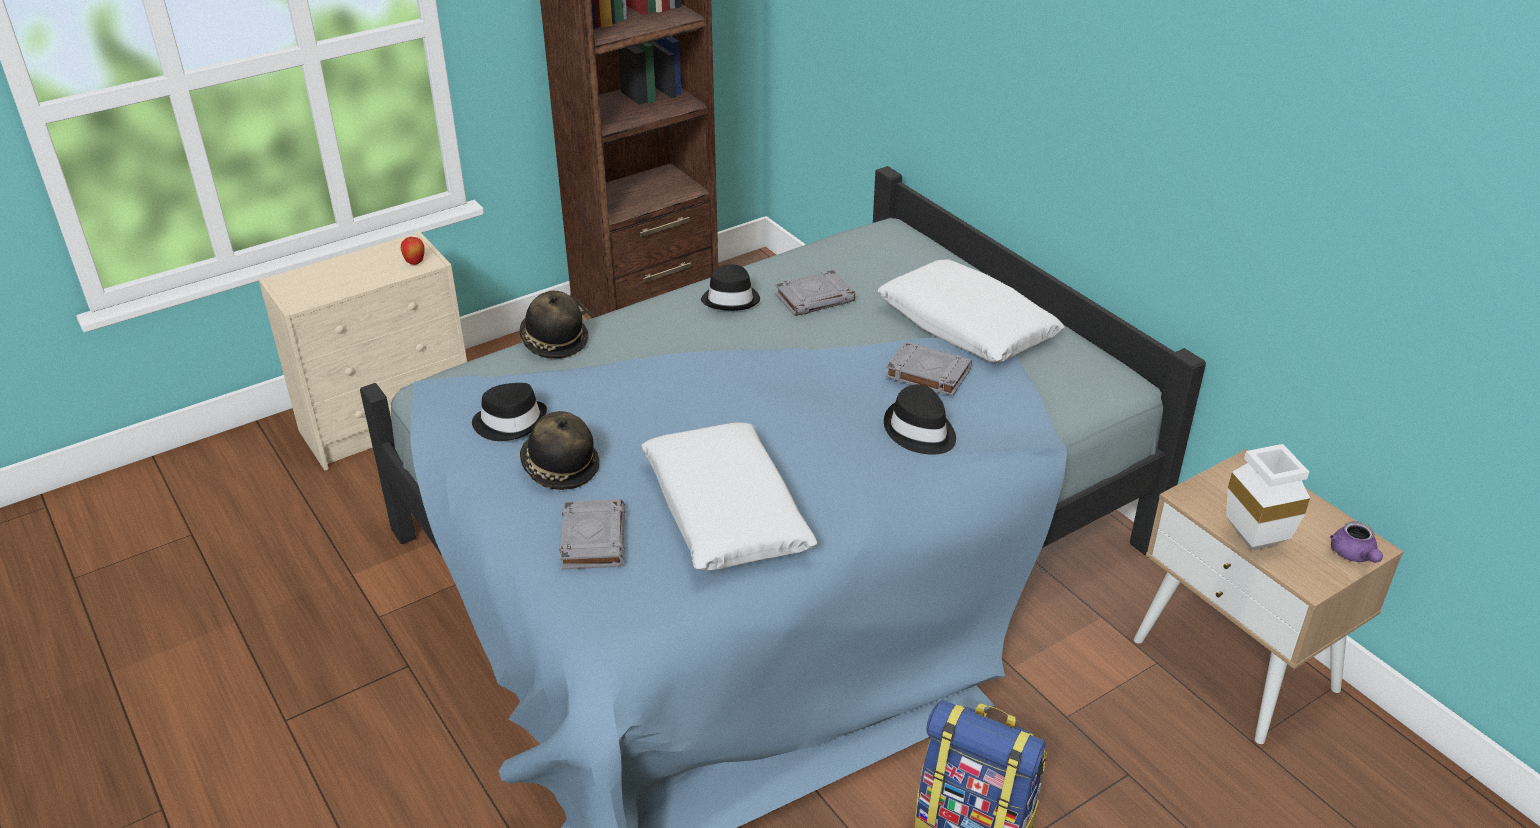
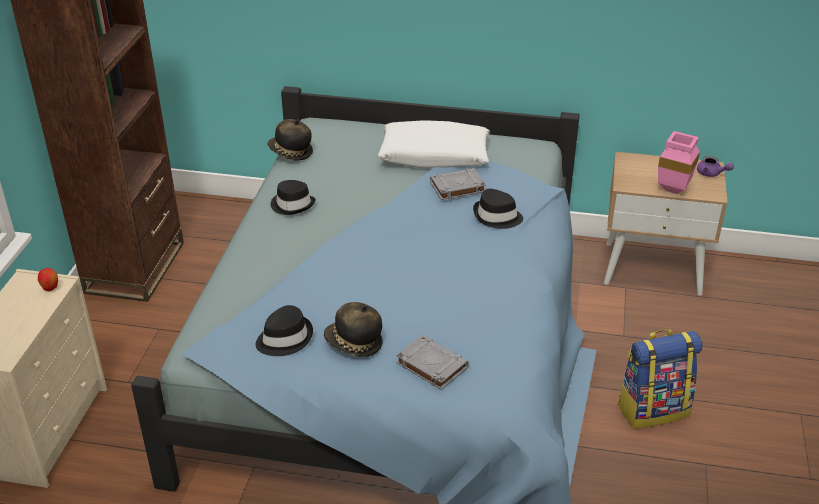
camera: 45 degrees left, 0 degrees up
hat [519,291,589,359] -> hat moved to [267,119,313,161]
white pillow [641,423,818,571] -> none
grey book [775,270,855,316] -> none
white vase [1226,444,1310,551] -> pink vase [658,131,700,194]

